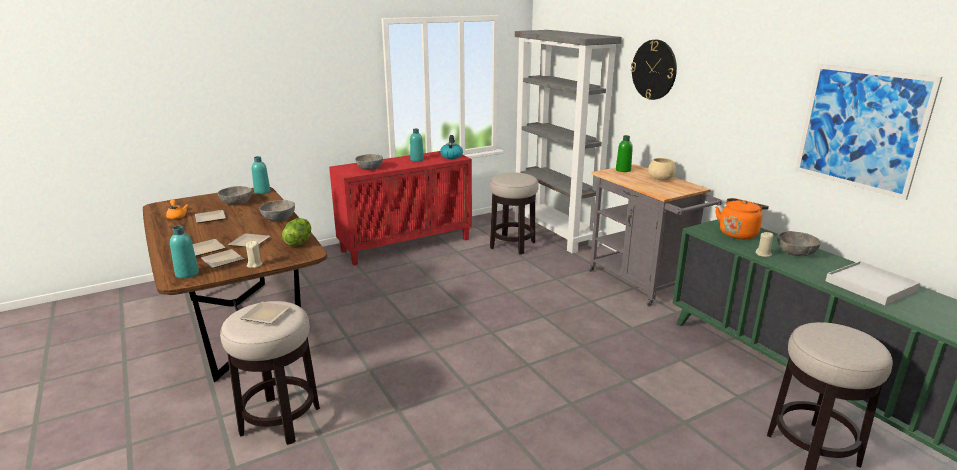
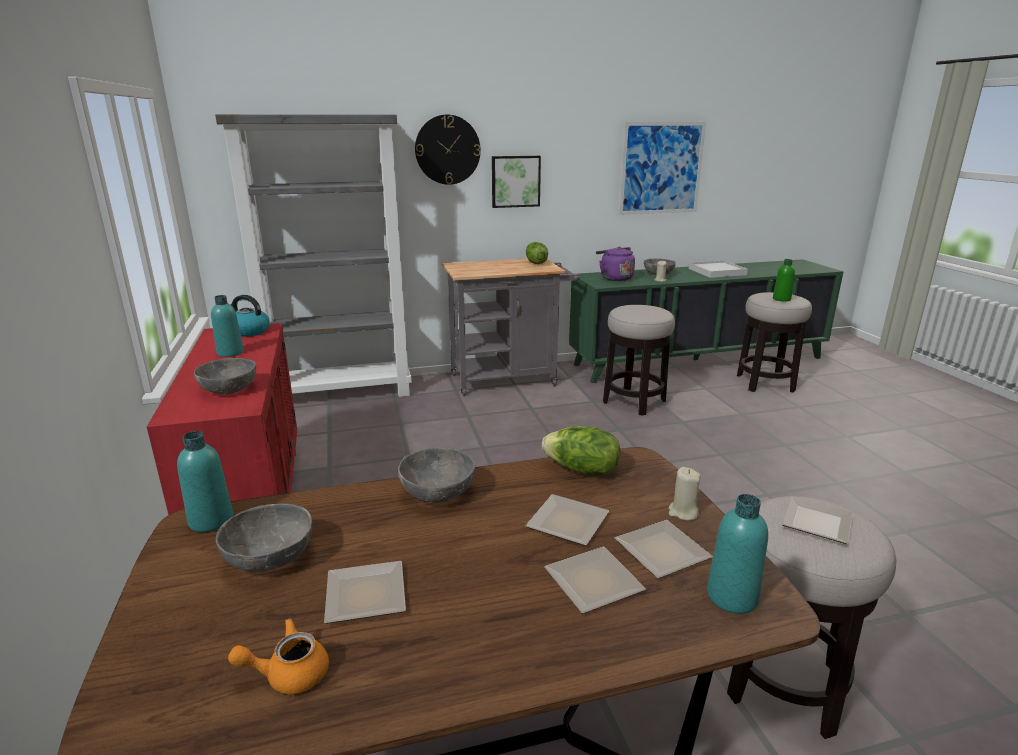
camera: 75 degrees left, 0 degrees up
stool [490,172,539,254] -> stool moved to [603,305,675,416]
green bottle [616,135,633,172] -> green bottle moved to [773,259,795,302]
beige bowl [648,158,676,180] -> none
orange kettle [715,198,769,239] -> purple kettle [596,247,635,281]
none -> picture [492,156,541,208]
none -> lettuce [526,242,548,264]

